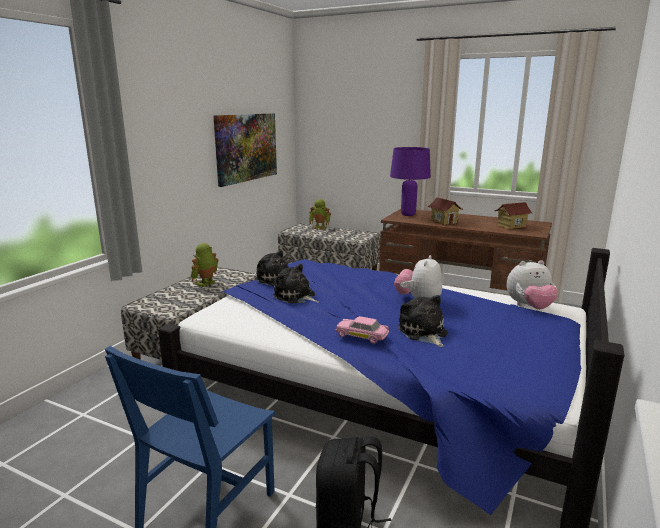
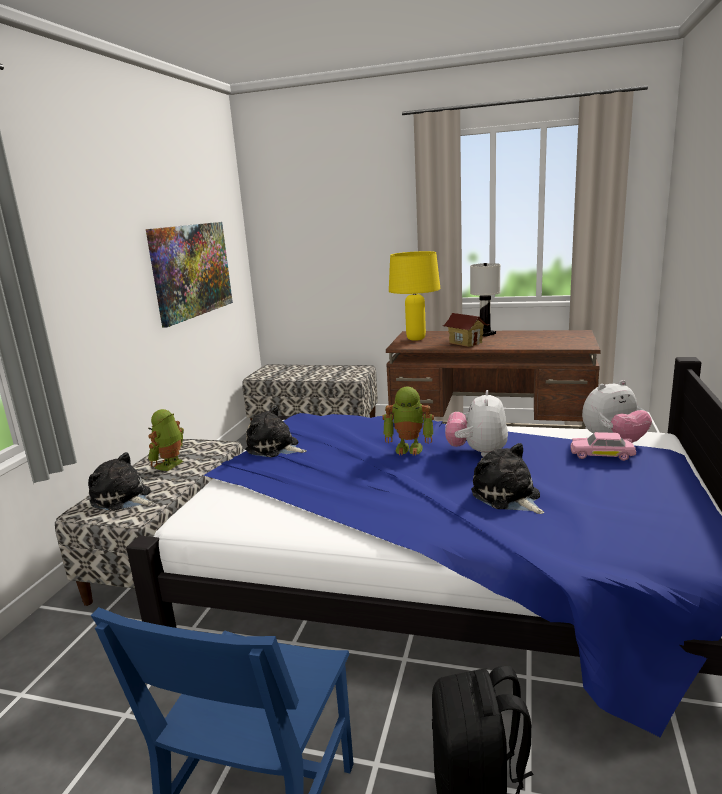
camera: 10 degrees left, 0 degrees up
plush toy [273,263,319,304] -> plush toy moved to [88,452,154,511]
toy robot [309,199,331,230] -> toy robot moved to [383,387,434,456]
pink toy car [335,316,389,344] -> pink toy car moved to [571,432,636,461]
purple table lamp [390,147,431,216] -> yellow table lamp [389,251,441,341]
toy house [494,202,532,229] -> none
none -> white table lamp [470,263,501,337]

